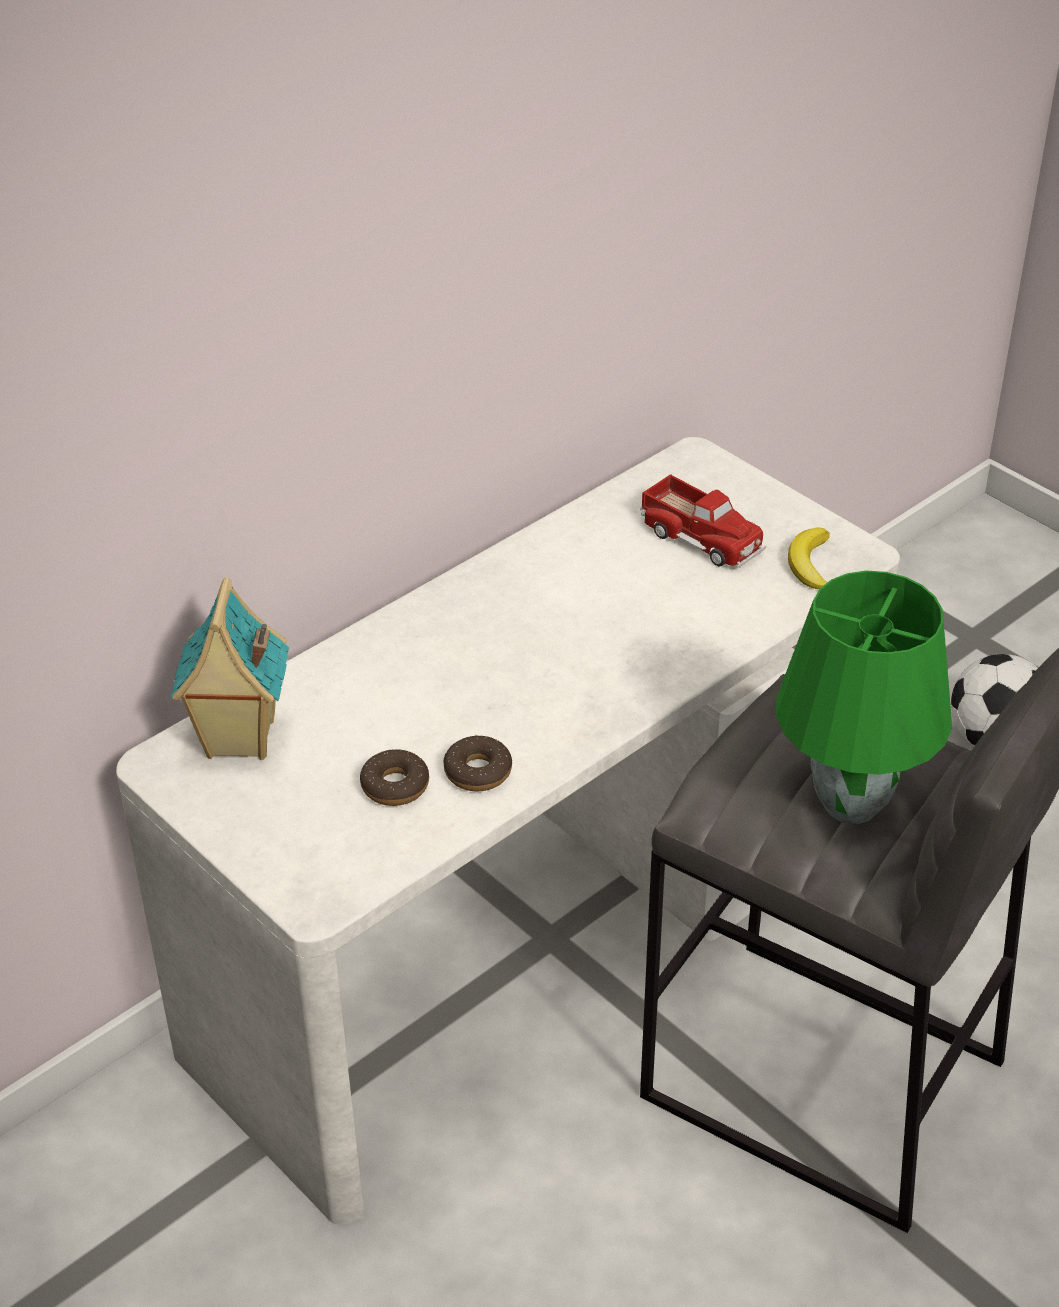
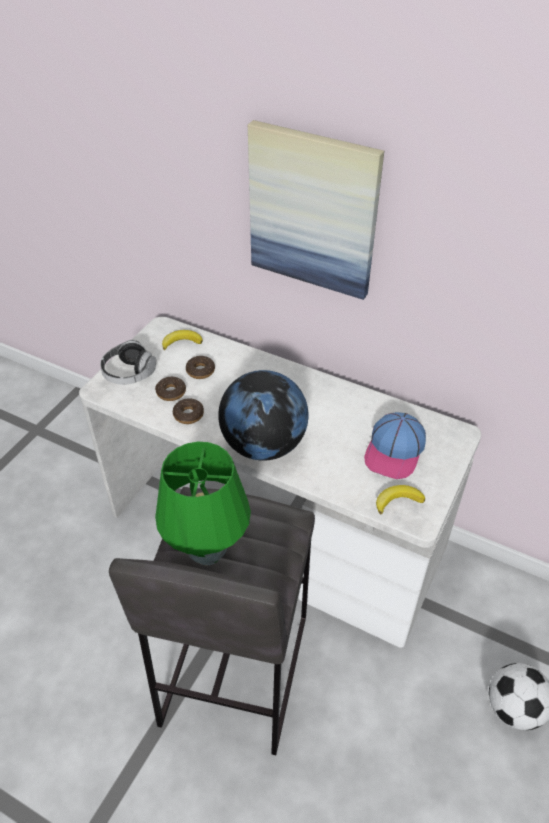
camera: 70 degrees right, 5 degrees up
toy house [171,577,289,760] -> banana [162,330,203,350]
toy truck [640,474,766,568] -> cap [364,412,426,479]
none -> headphones [100,340,156,385]
none -> donut [186,356,215,379]
none -> globe [218,370,308,461]
none -> picture [248,120,384,300]

